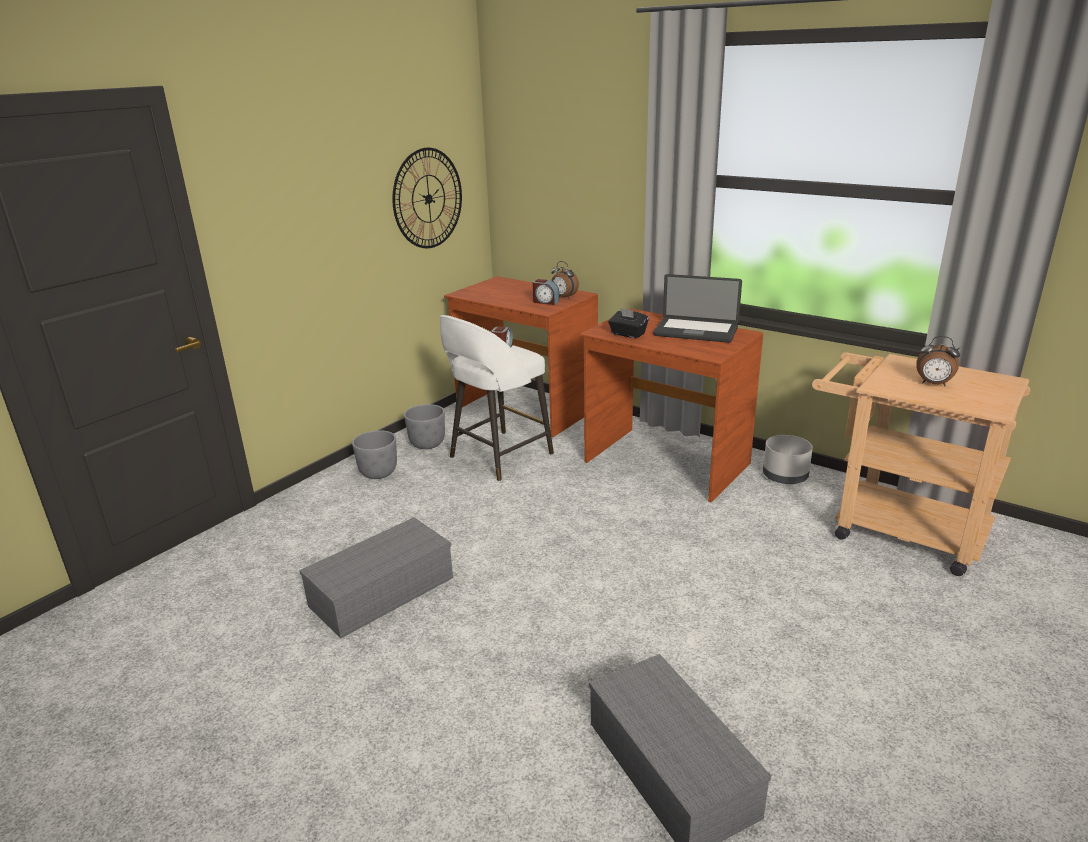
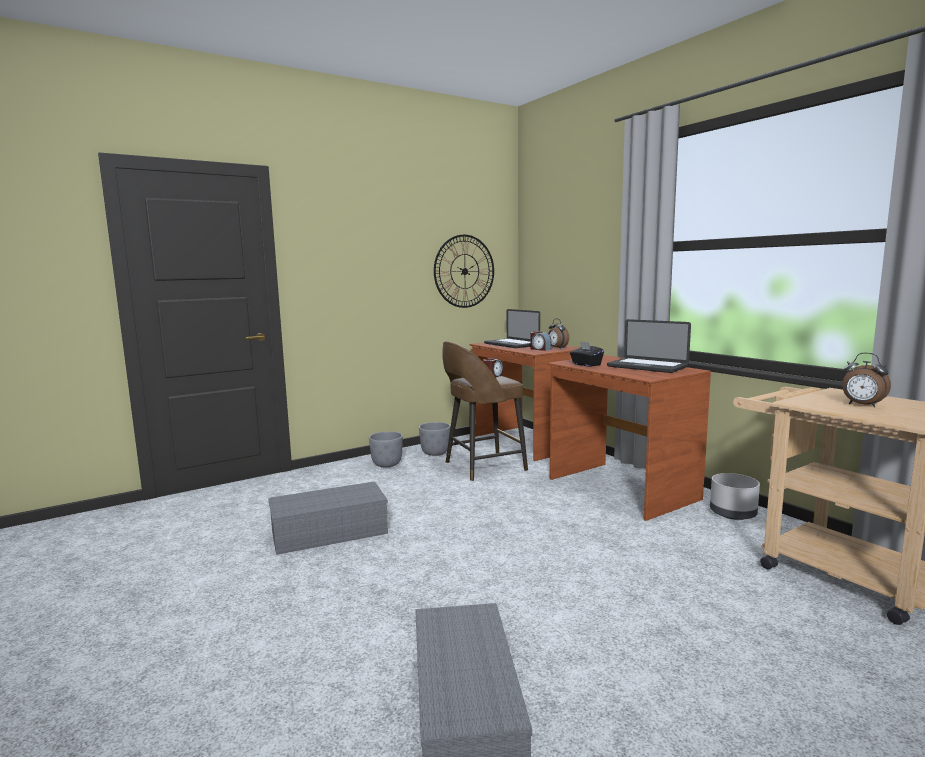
camera: 20 degrees right, 15 degrees down
white stool [440,315,554,481] -> brown stool [442,341,528,481]
none -> laptop [484,309,540,348]

